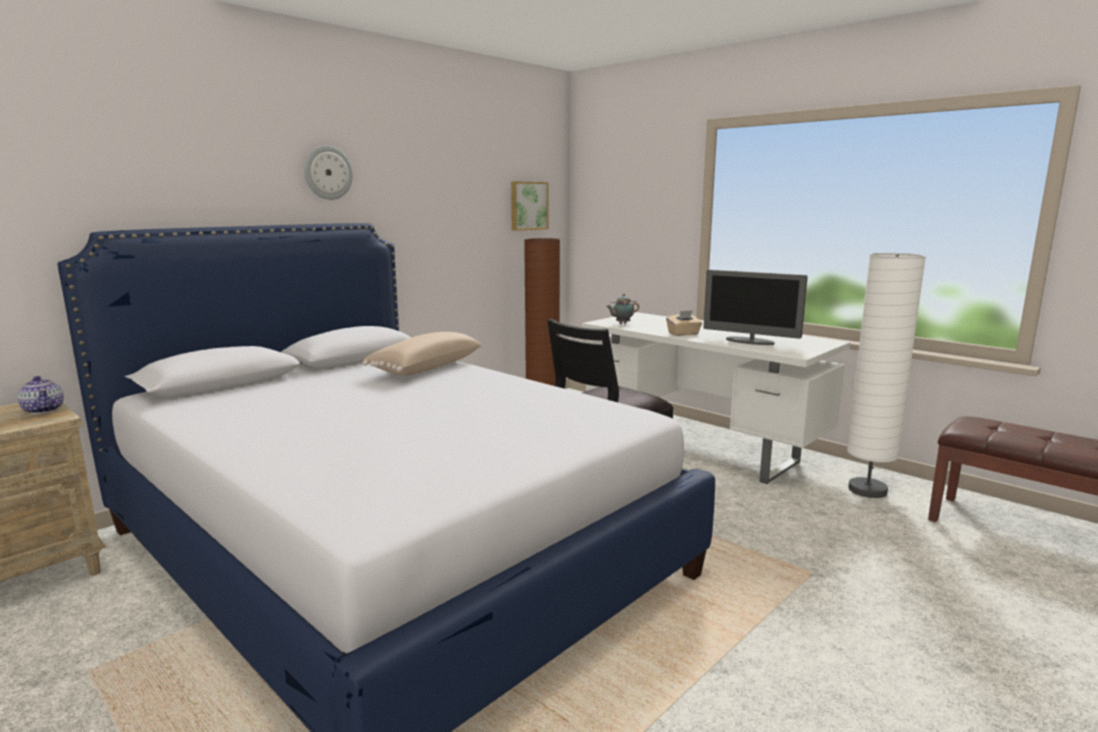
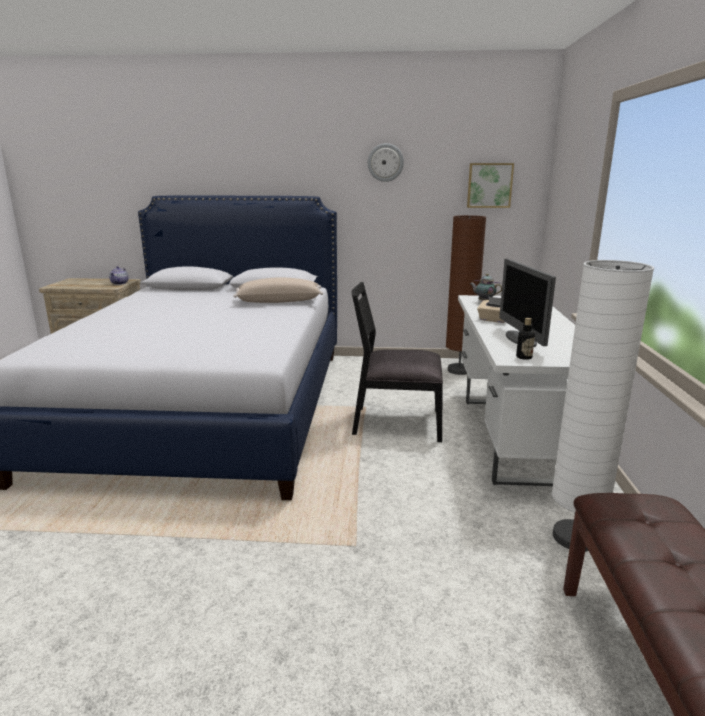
camera: 50 degrees right, 5 degrees up
wall clock [304,145,353,200] -> wall clock moved to [368,143,404,182]
none -> bottle [516,318,535,360]

